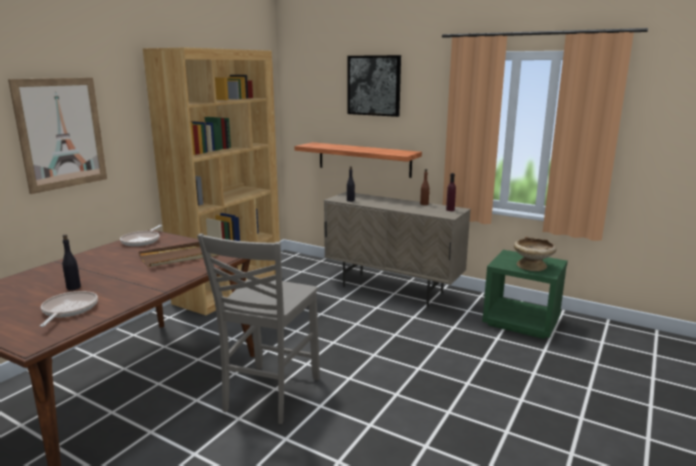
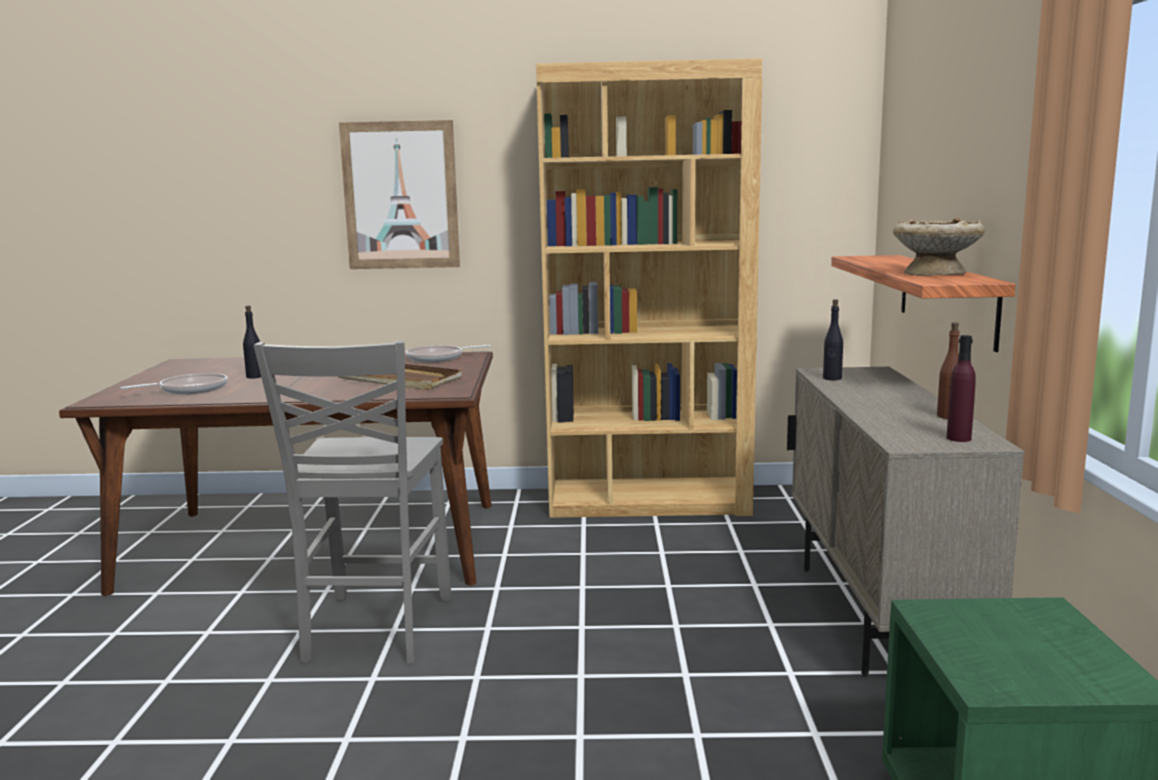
camera: 60 degrees right, 5 degrees down
grey chair [197,233,320,424] -> grey chair turned 75 degrees counterclockwise [254,340,451,664]
picture [348,55,401,117] -> none
beige bowl [514,236,557,271] -> beige bowl moved to [893,217,985,276]

